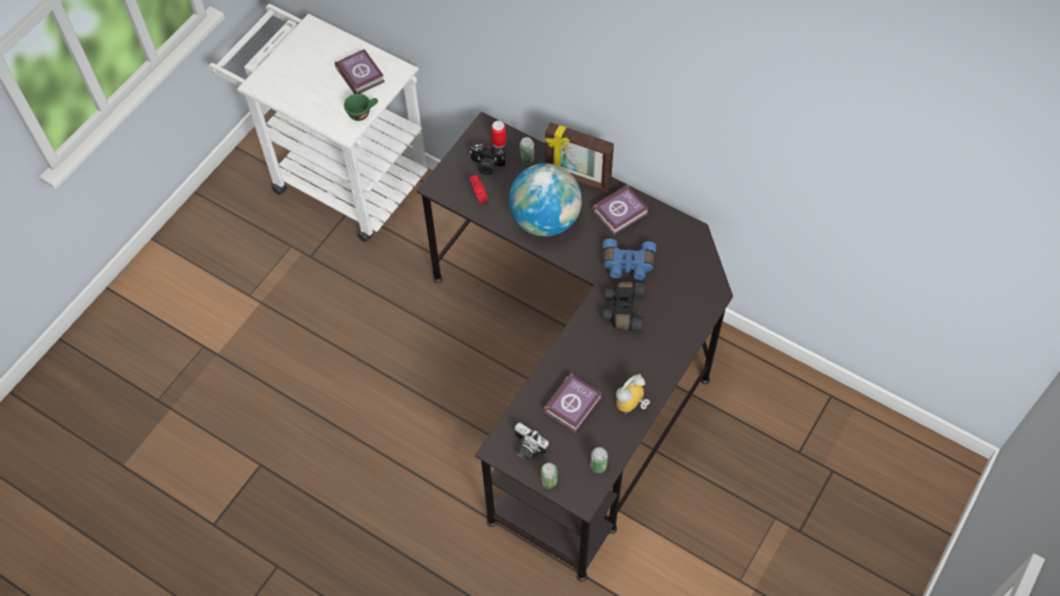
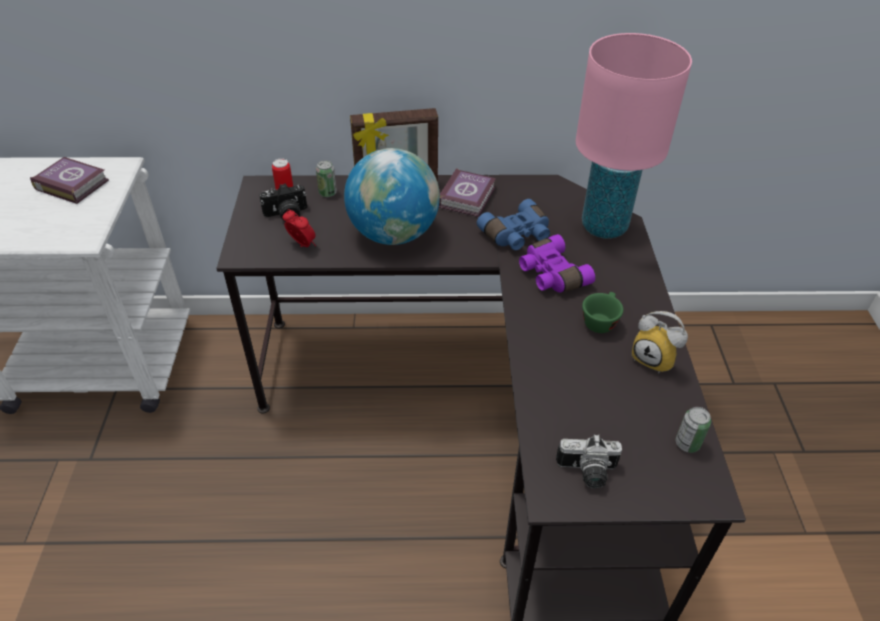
camera: 35 degrees left, 15 degrees down
green cup [344,94,378,121] -> green cup moved to [582,292,623,333]
can [541,463,558,488] -> none
book [543,373,602,432] -> none
black binoculars [602,282,645,332] -> purple binoculars [519,234,595,292]
alarm clock [616,374,650,415] -> alarm clock turned 60 degrees counterclockwise [632,311,688,374]
none -> pink table lamp [576,33,692,239]

